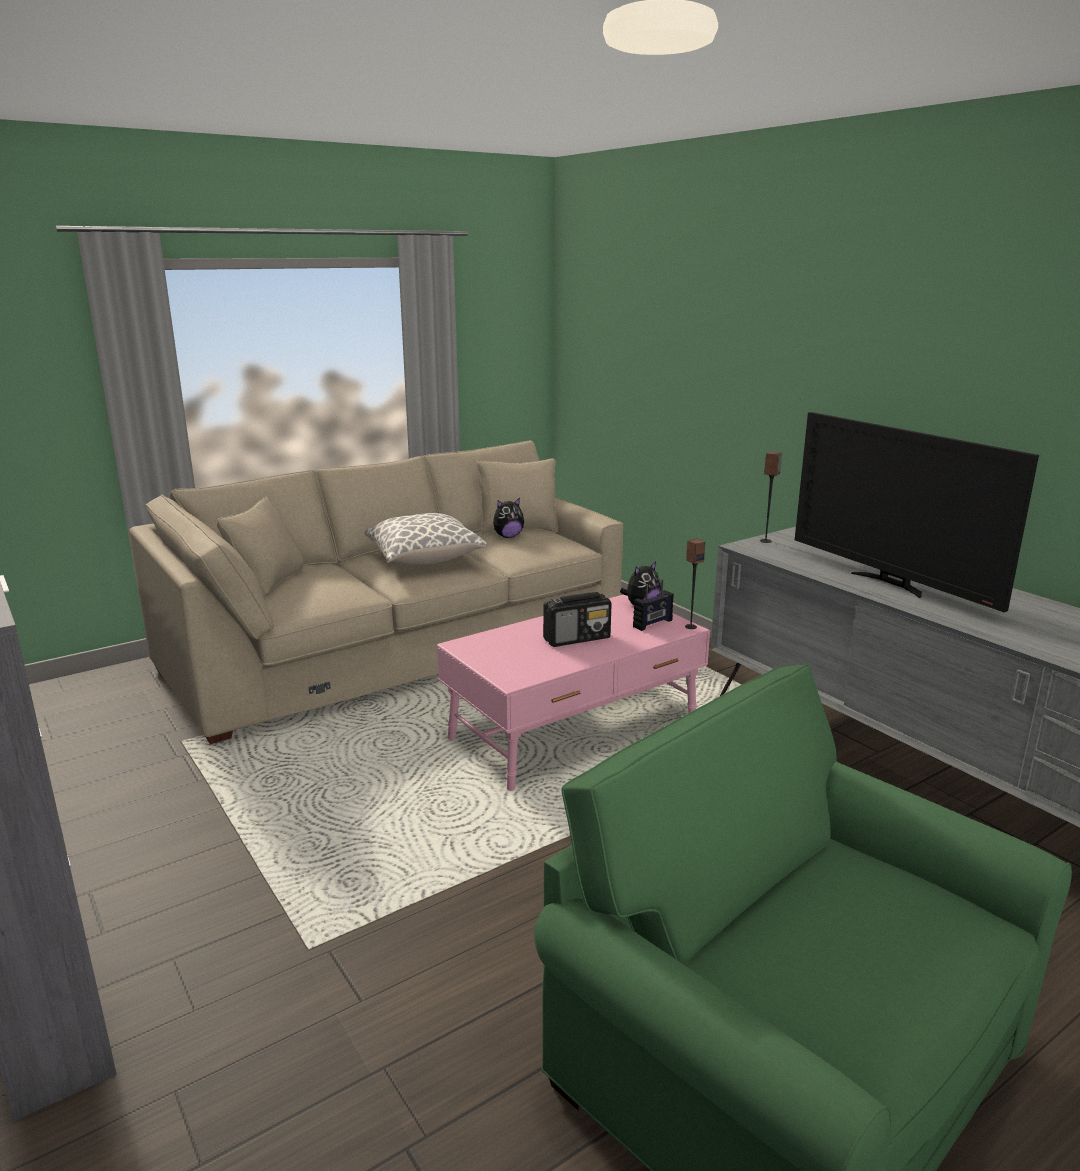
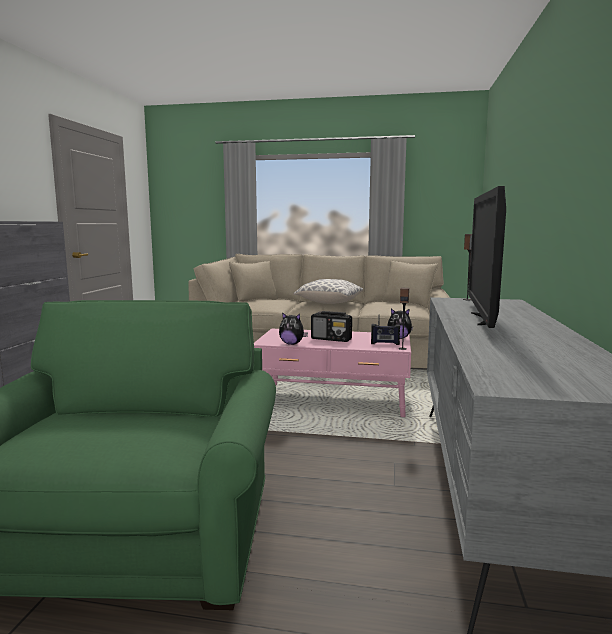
camera: 45 degrees right, 10 degrees down
plush toy [493,498,524,538] -> plush toy moved to [279,312,308,345]

